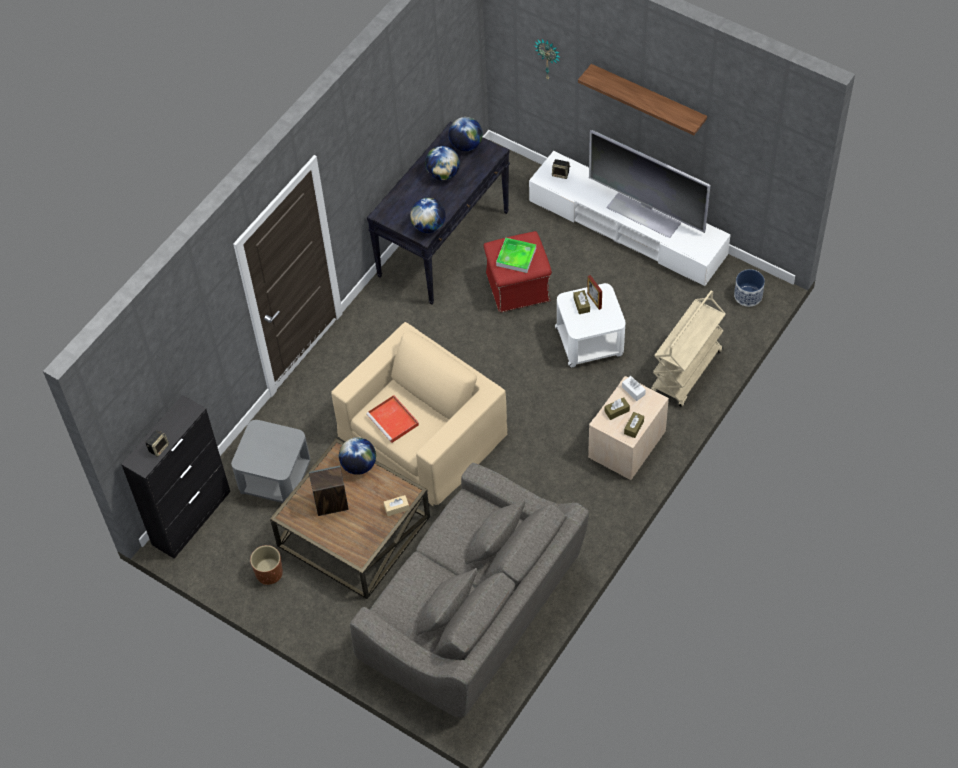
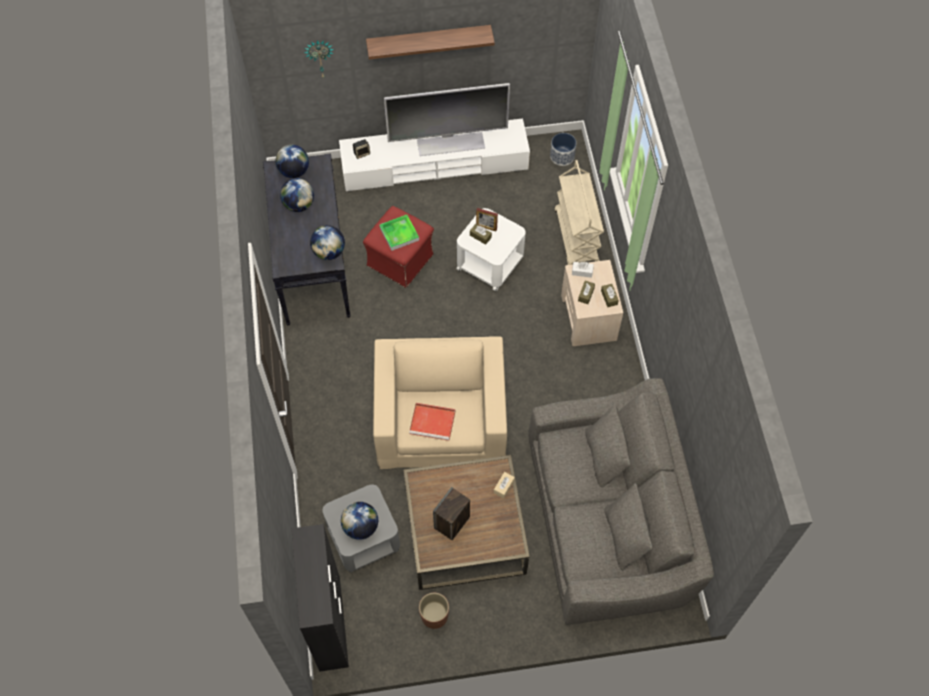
camera: 45 degrees left, 5 degrees up
speaker [145,430,169,457] -> none
globe [339,437,376,475] -> globe moved to [341,502,378,540]

